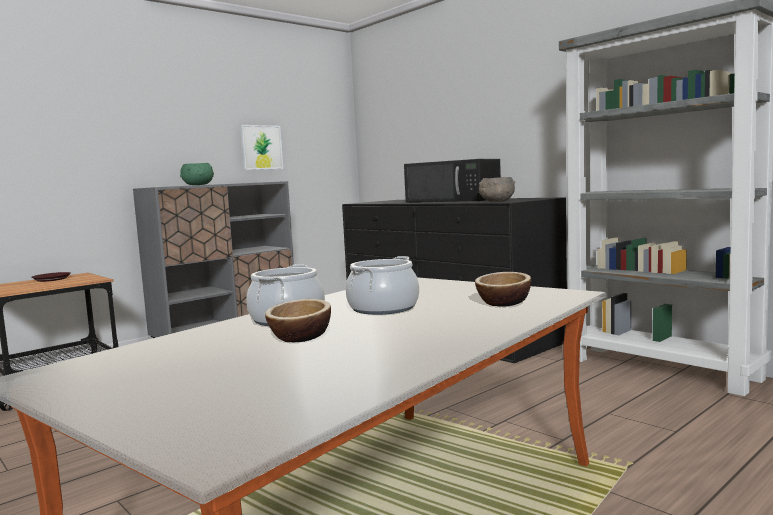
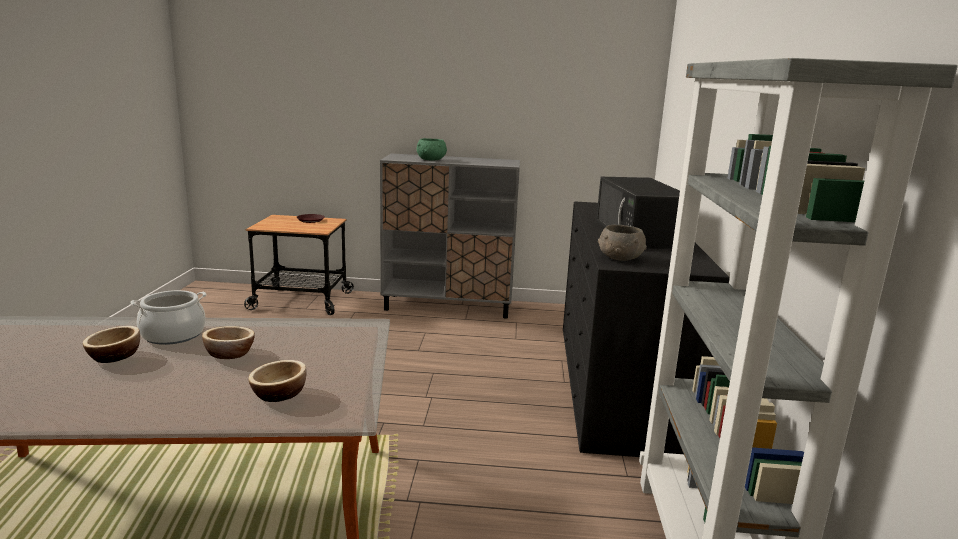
camera: 45 degrees right, 10 degrees up
picture [241,125,283,170] -> none
cooking pot [346,256,419,315] -> bowl [202,326,255,359]

